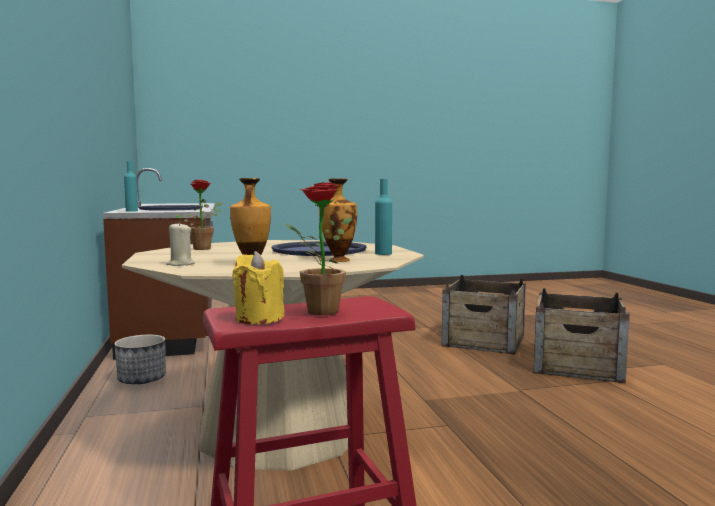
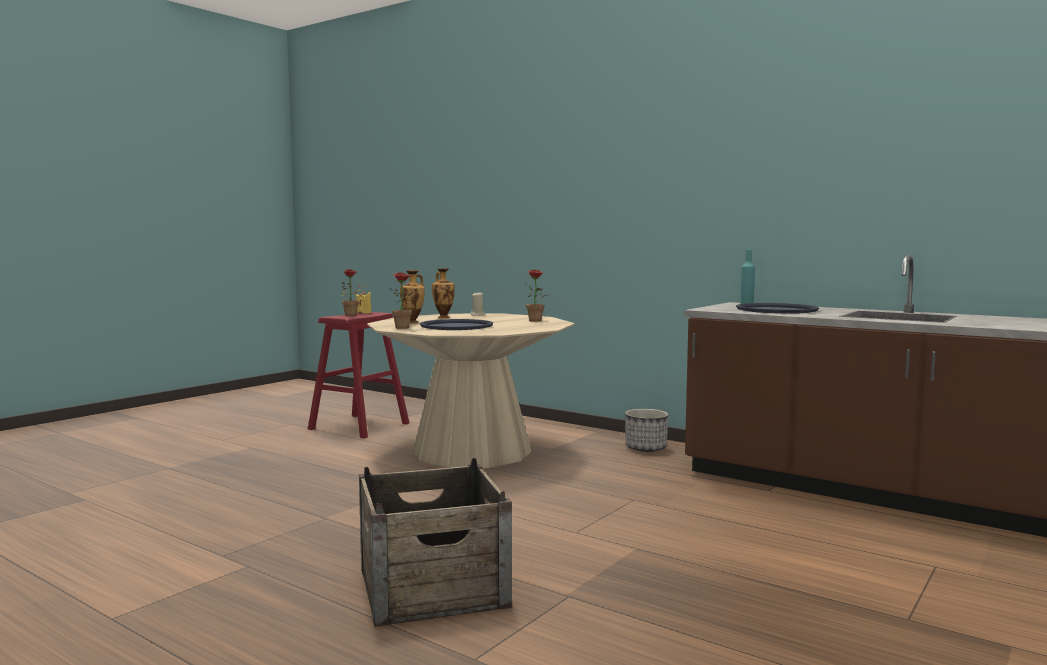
camera: 140 degrees right, 0 degrees up
turquoise bottle [375,179,392,255] -> potted plant [389,272,413,329]
crate [533,288,630,383] -> none

